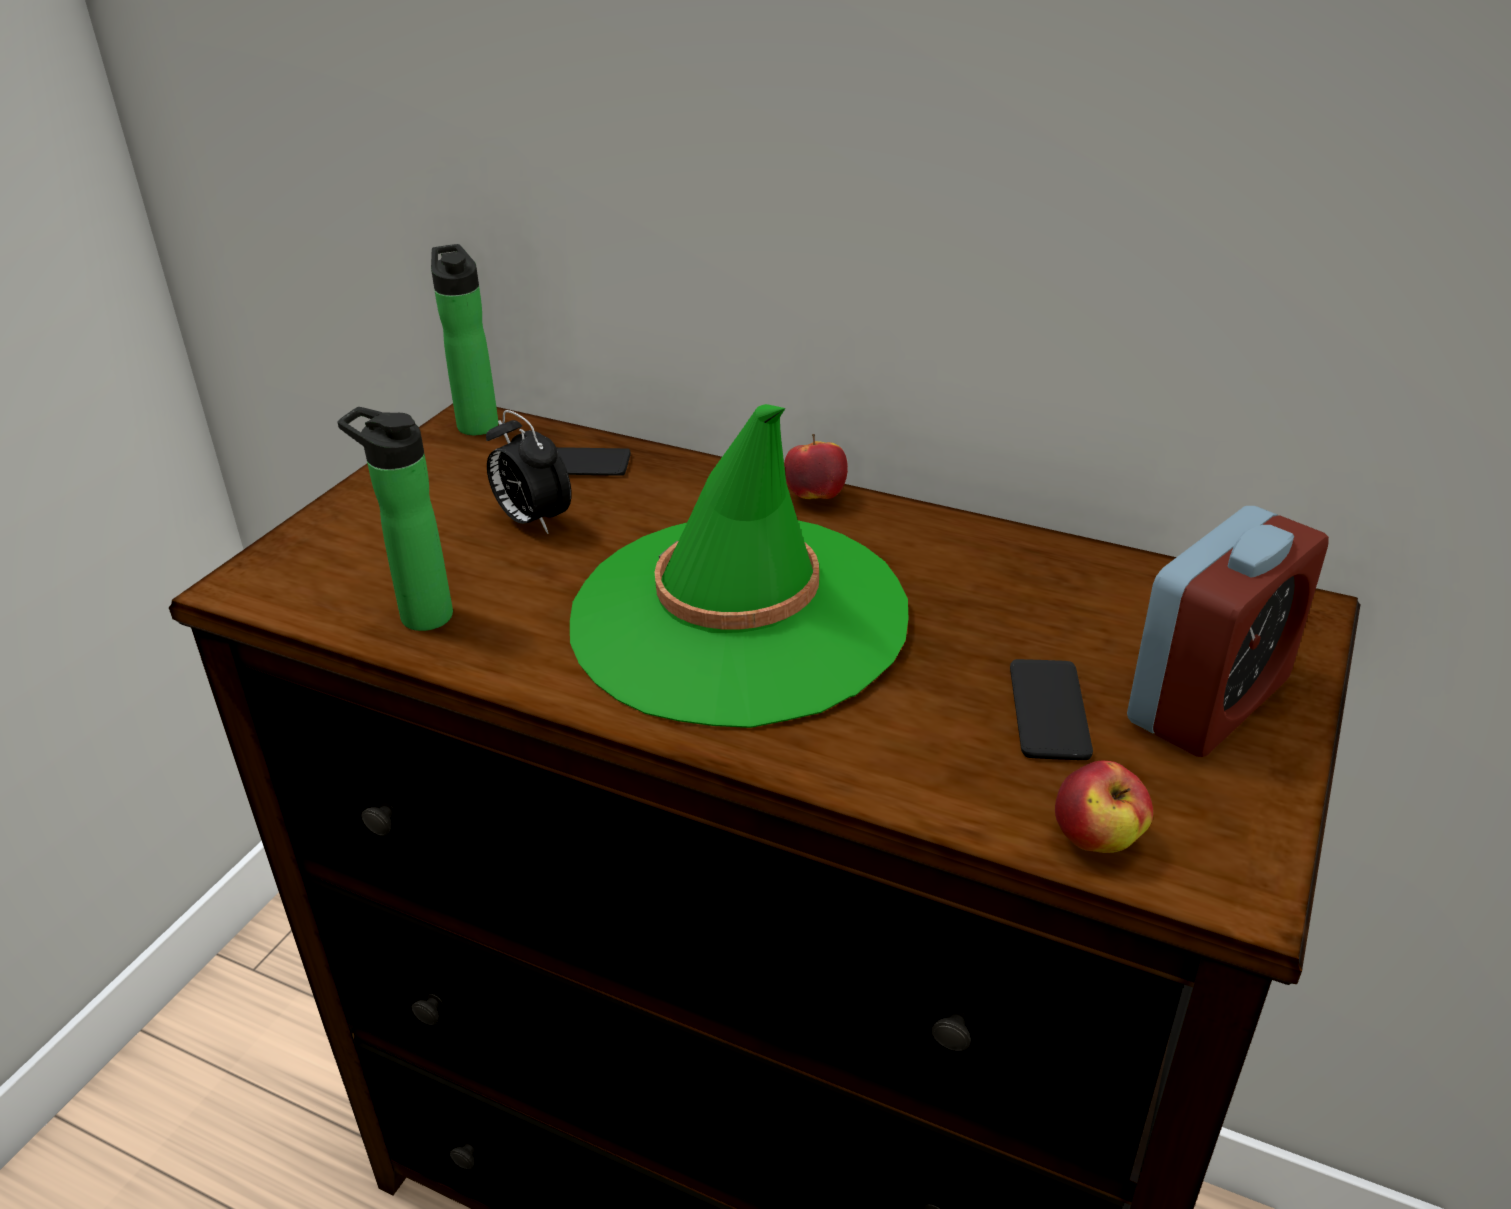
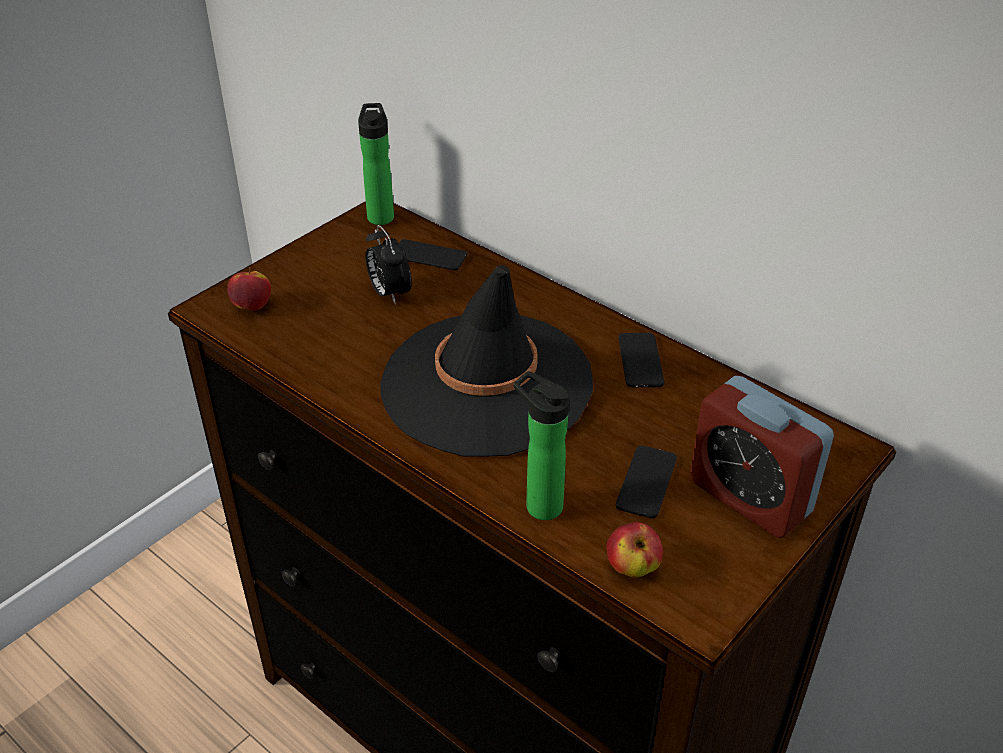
camera: 15 degrees right, 5 degrees up
bottle [338,407,453,631] -> bottle moved to [514,371,569,520]
green hat [570,404,908,728] -> black hat [381,265,593,457]
apple [784,434,848,499] -> apple moved to [227,267,271,311]
alarm clock [1127,506,1329,757] -> alarm clock turned 75 degrees clockwise [690,376,834,538]
none -> phone [618,333,664,387]

